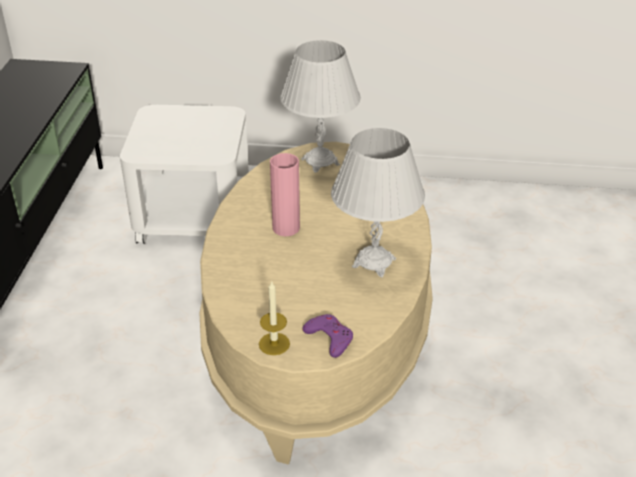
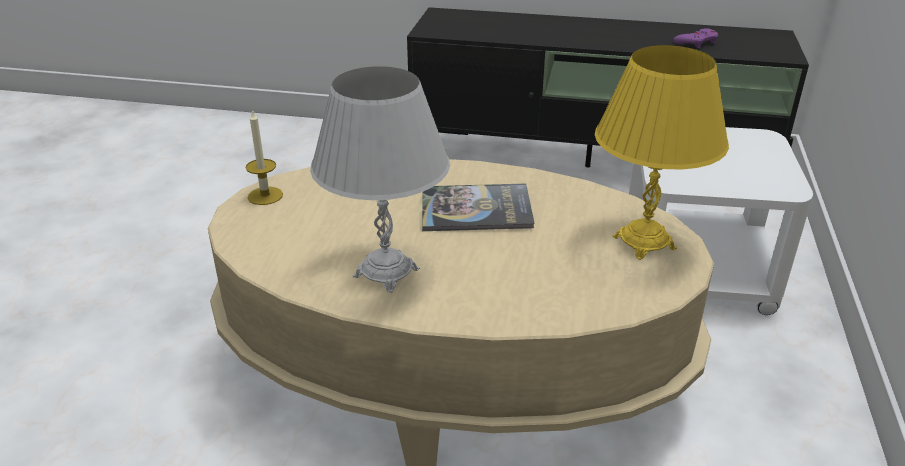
camera: 95 degrees right, 5 degrees down
pink vase [270,153,300,236] -> book [422,183,535,231]
white table lamp [280,40,361,173] -> yellow table lamp [595,45,729,260]
purple game controller [303,314,353,358] -> purple game controller moved to [673,28,718,48]

